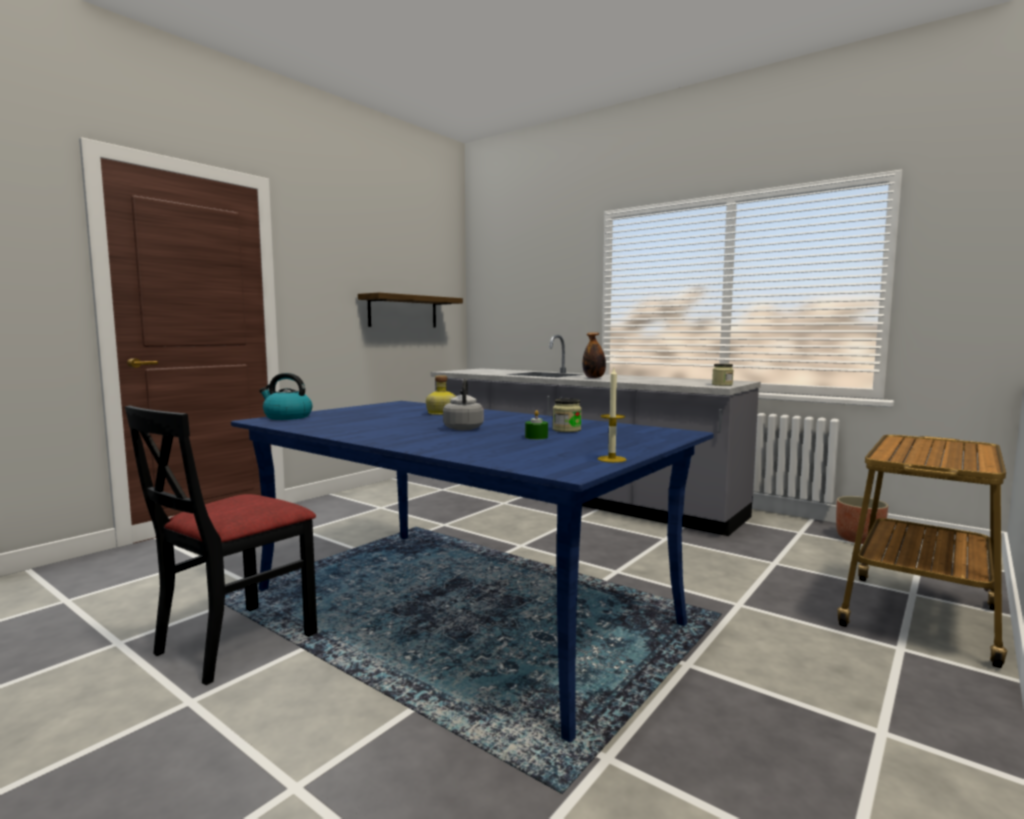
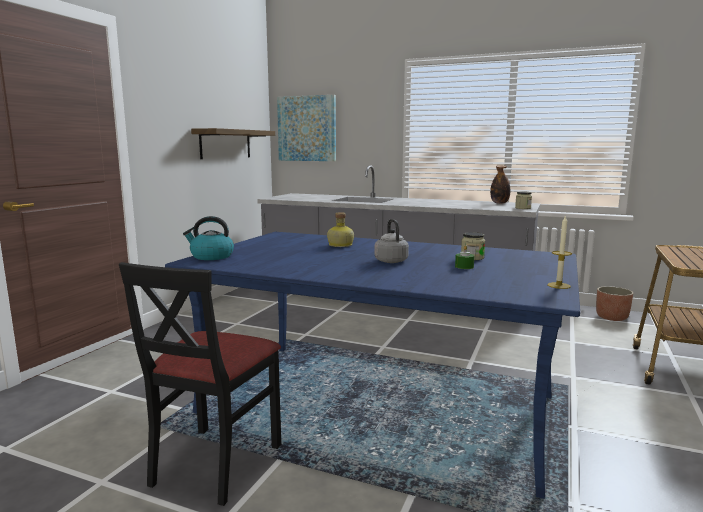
camera: 15 degrees left, 5 degrees up
bottle [583,332,606,378] -> bottle moved to [490,165,510,204]
none -> picture [277,95,336,161]

